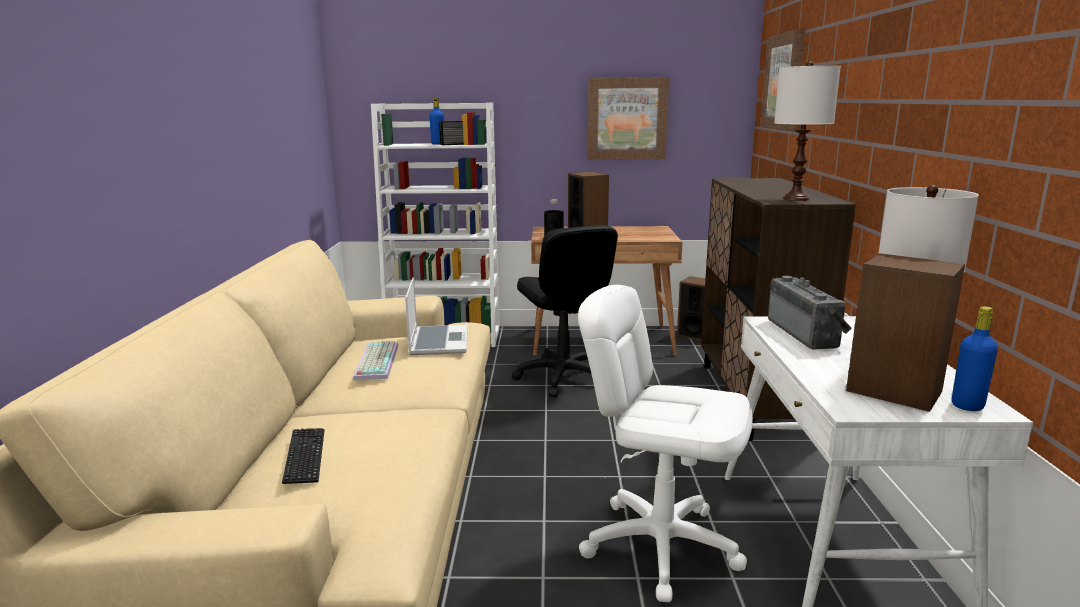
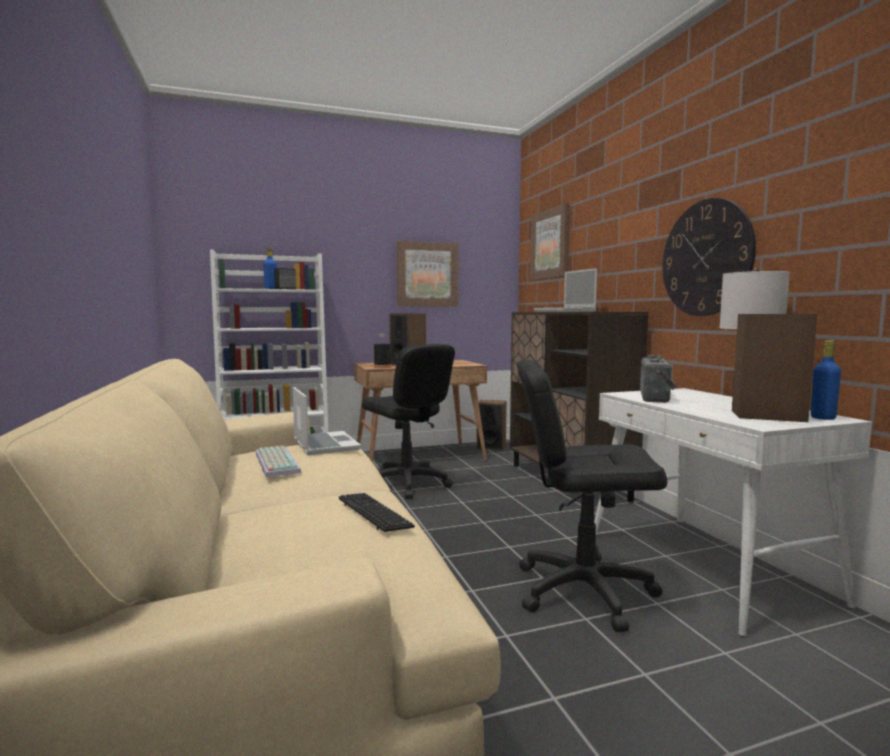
camera: 20 degrees left, 10 degrees down
keyboard [282,428,324,484] -> keyboard moved to [339,493,415,532]
white office chair [578,285,753,602] -> black office chair [517,360,667,632]
radio [768,276,852,350] -> radio turned 45 degrees clockwise [640,355,677,403]
white table lamp [774,61,841,201] -> none
none -> laptop [534,268,597,312]
none -> wall clock [662,198,756,316]

